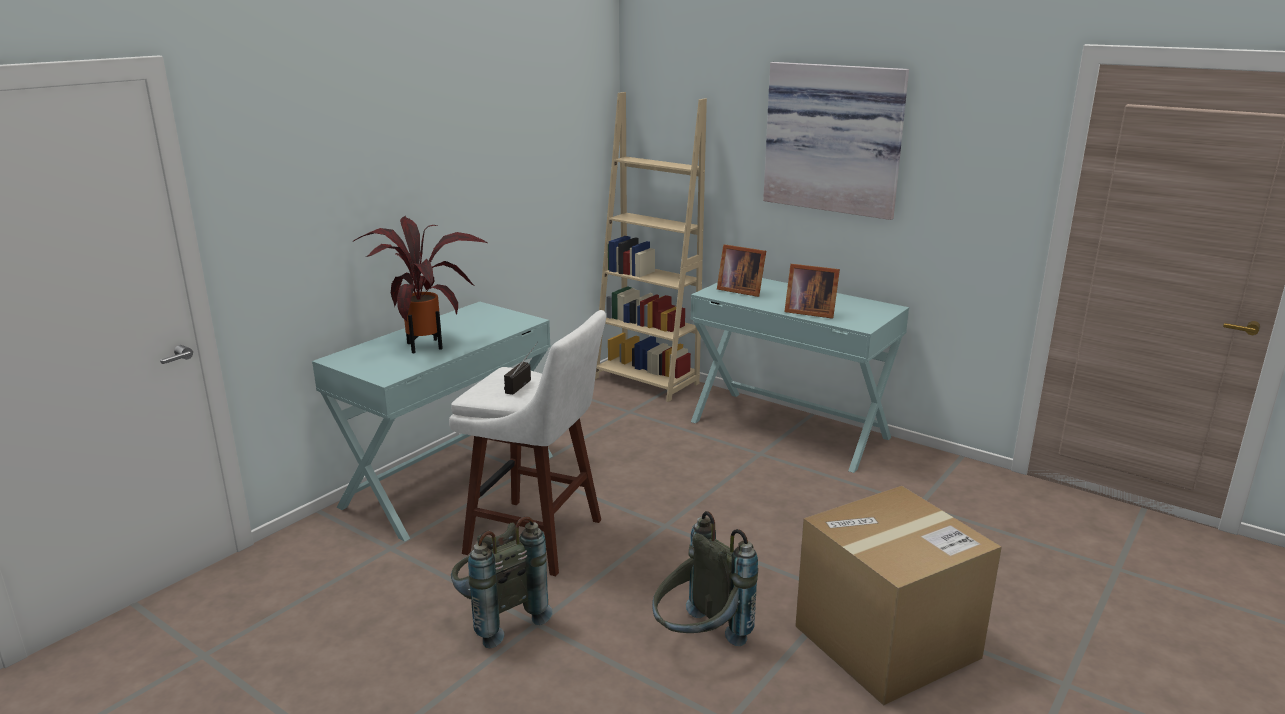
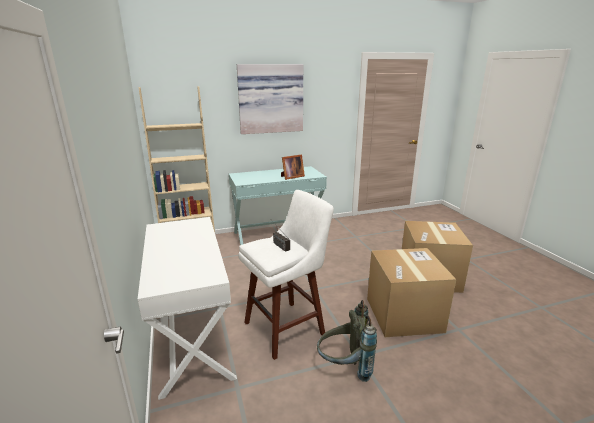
camera: 55 degrees left, 0 degrees up
turquoise desk [312,301,553,542] -> white desk [138,217,237,400]
potted plant [353,216,487,353] -> none
grey backpack [652,511,758,646] -> cardboard box [367,248,457,337]
picture frame [717,244,766,297] -> none

